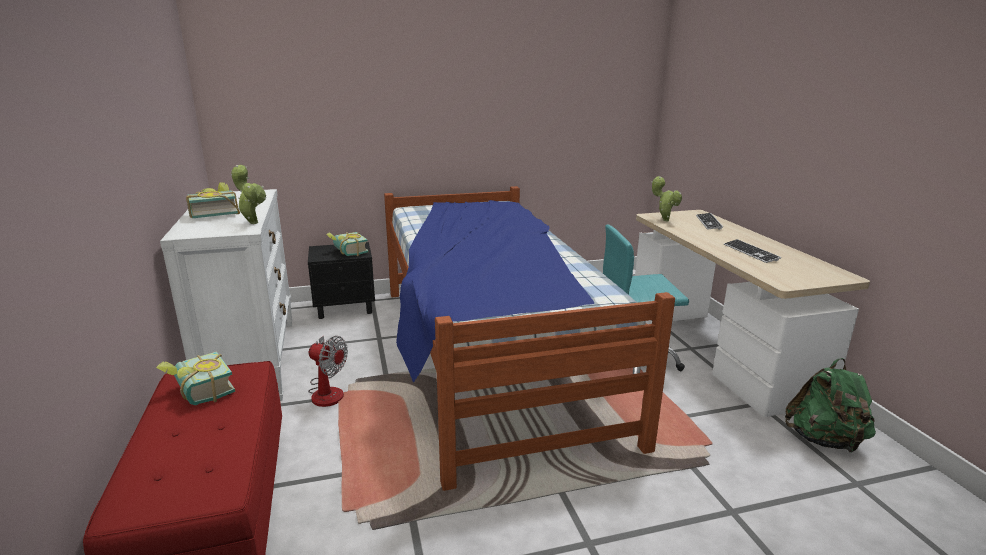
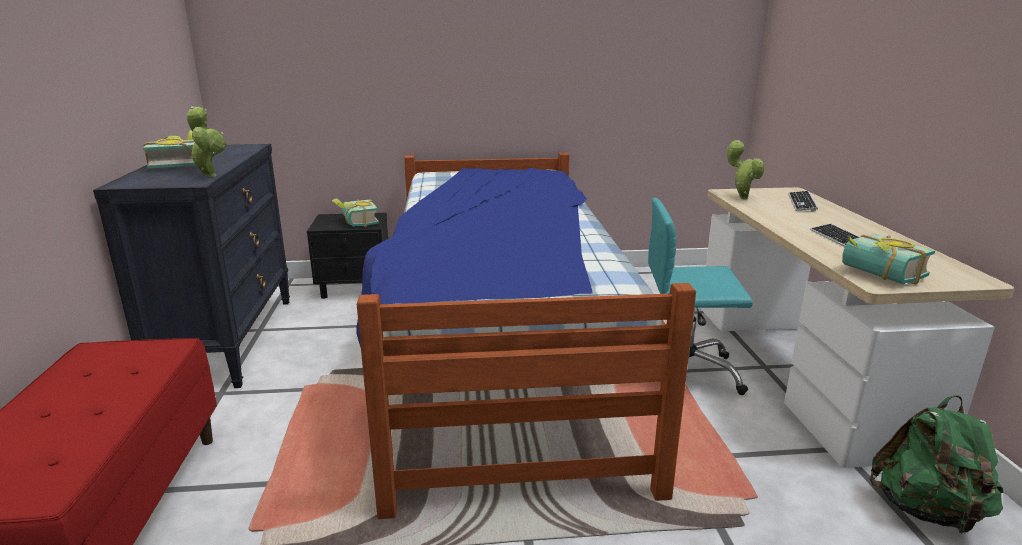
camera: 10 degrees right, 0 degrees up
book [156,351,235,405] -> book moved to [842,234,935,284]
white dresser [160,189,293,401] -> black dresser [93,144,290,388]
fan [308,336,348,407] -> none

